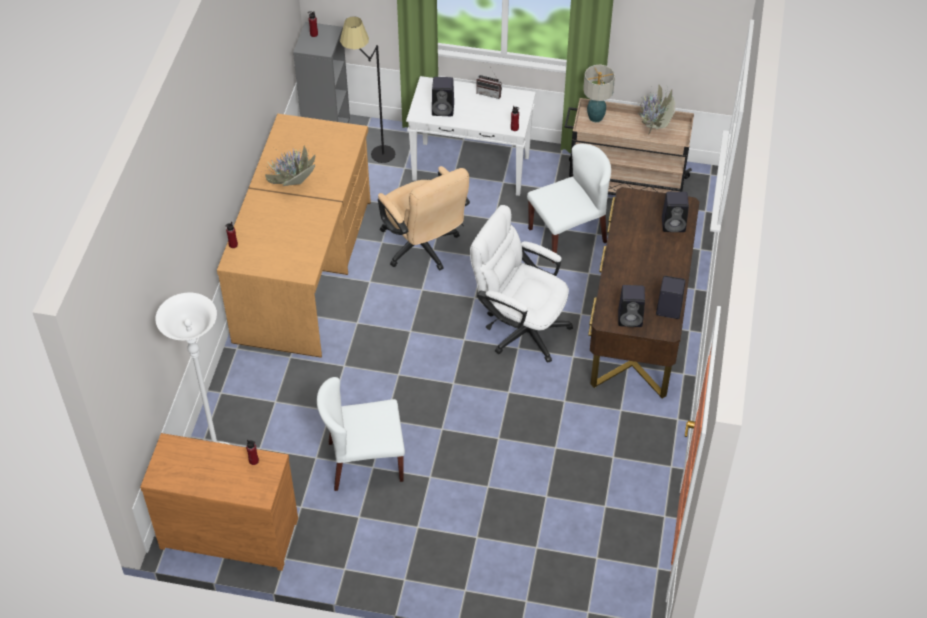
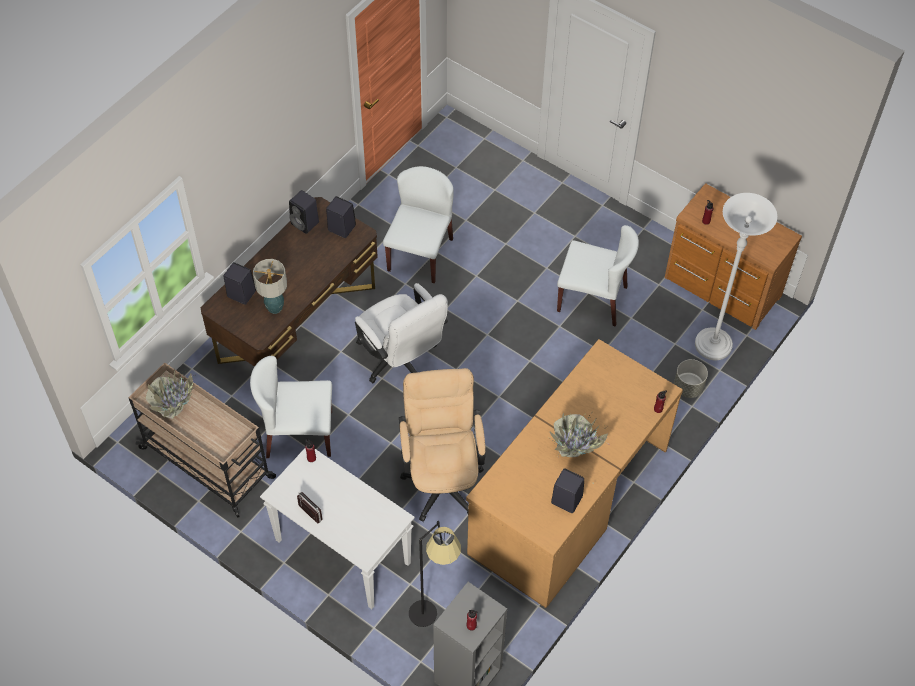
camera: 155 degrees left, 5 degrees up
black speaker [432,77,454,116] -> black speaker moved to [551,468,584,513]
table lamp [583,65,615,122] -> table lamp moved to [253,259,287,314]
none -> white chair [383,166,453,283]
none -> grey planter [674,359,708,398]

